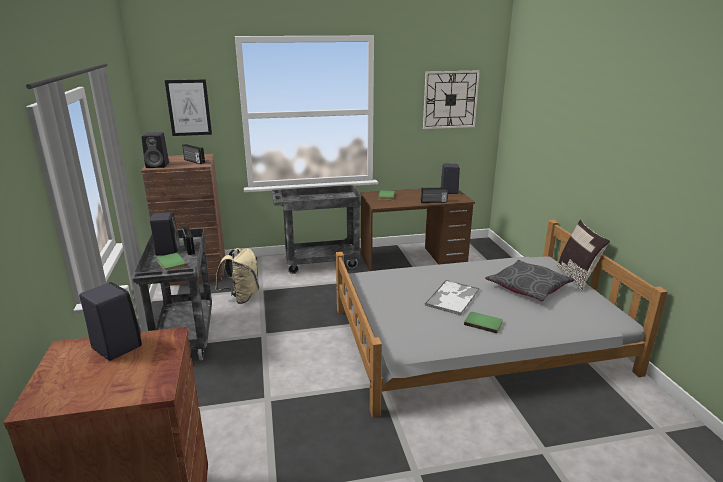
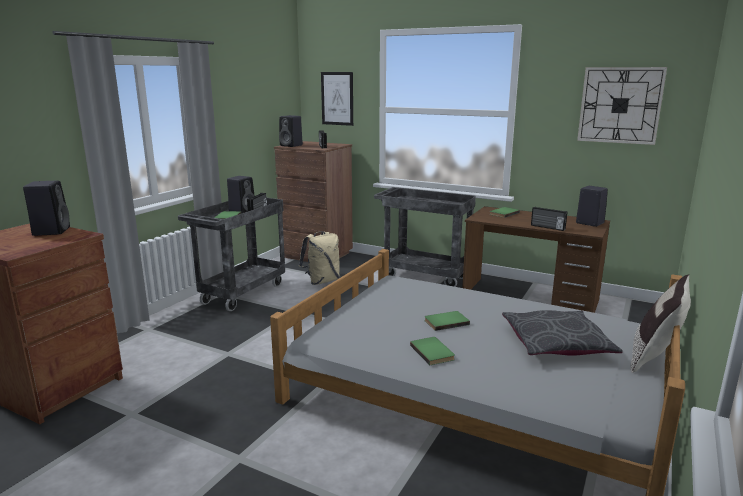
camera: 40 degrees right, 5 degrees down
tray [425,280,480,315] -> green book [424,311,470,331]

